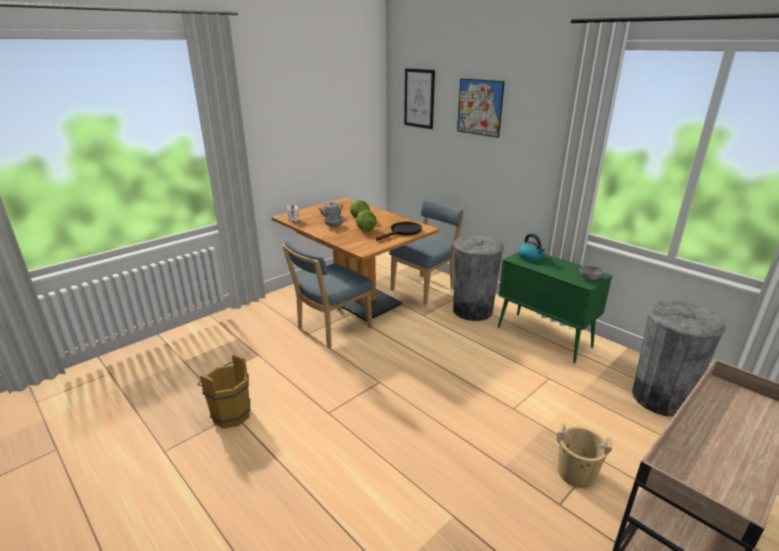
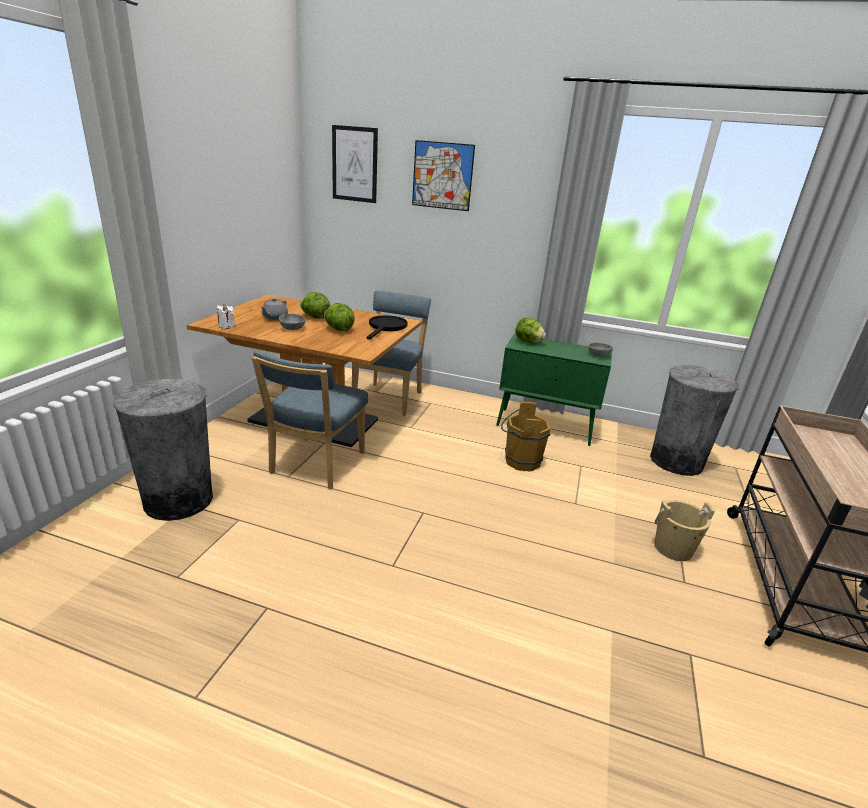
camera: 30 degrees left, 0 degrees up
brown bucket [198,354,250,428] -> brown bucket moved to [501,401,550,472]
grey trash can [453,235,504,321] -> grey trash can moved to [113,379,213,521]
kettle [518,234,545,261] -> lettuce [515,317,546,343]

